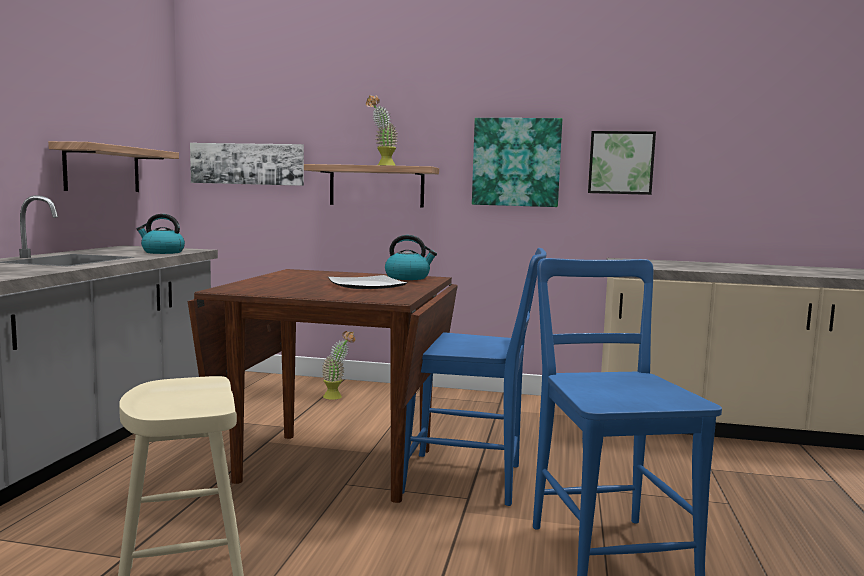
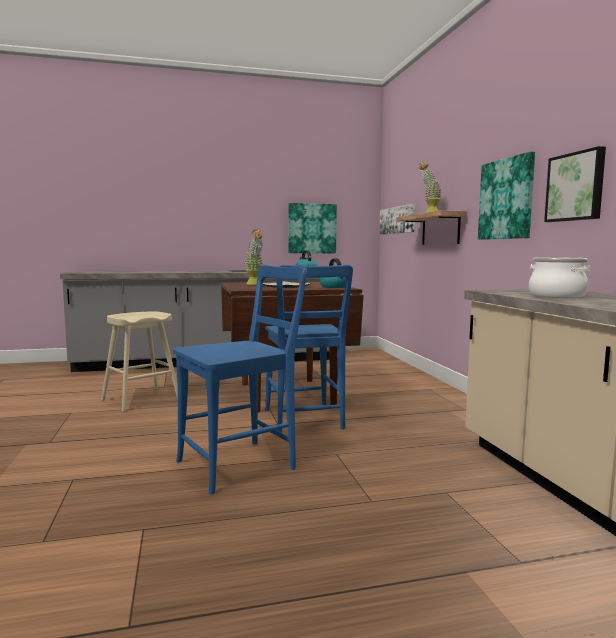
camera: 65 degrees right, 0 degrees up
shelf [48,141,179,192] -> picture [288,203,337,253]
potted plant [322,331,355,400] -> potted plant moved to [244,229,263,285]
none -> cooking pot [529,257,590,298]

